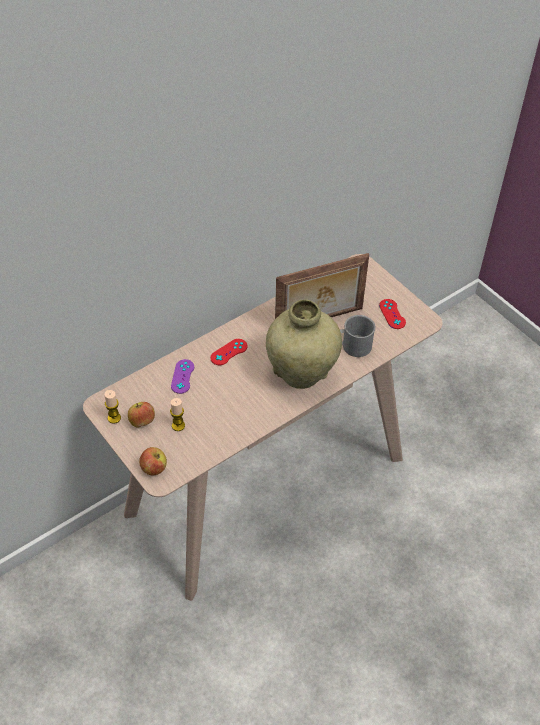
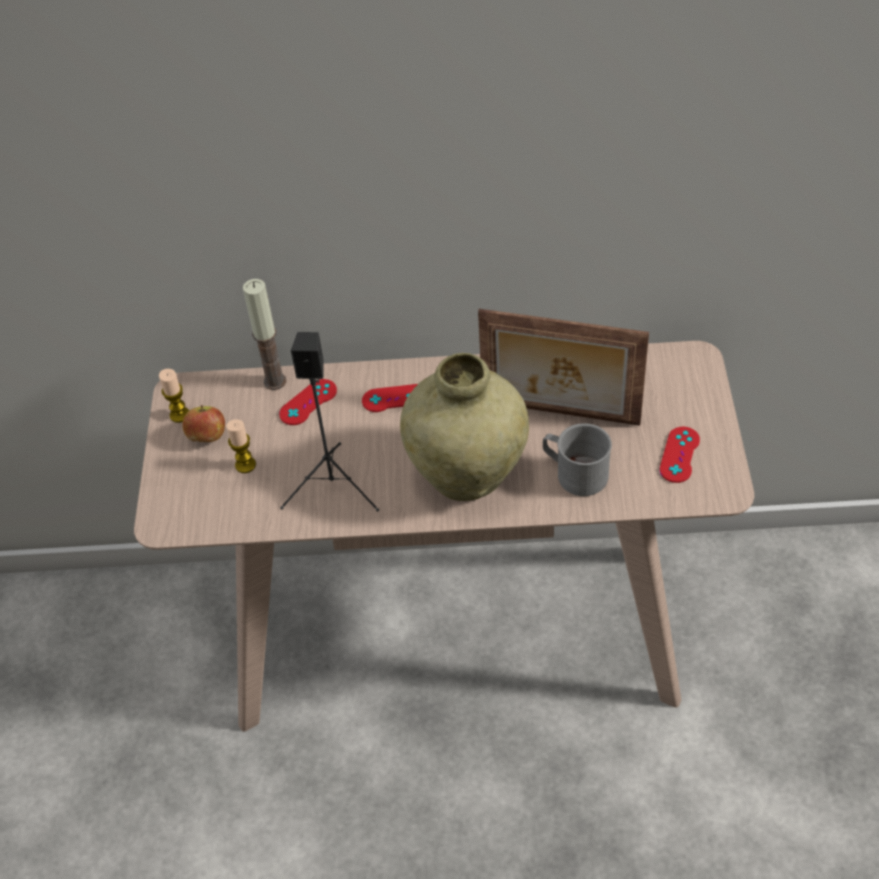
camera: 40 degrees right, 0 degrees up
apple [139,447,167,475] -> none
purple game controller [171,359,194,394] -> red game controller [279,379,337,425]
none -> candle [243,279,286,390]
none -> black speaker [280,332,379,512]

